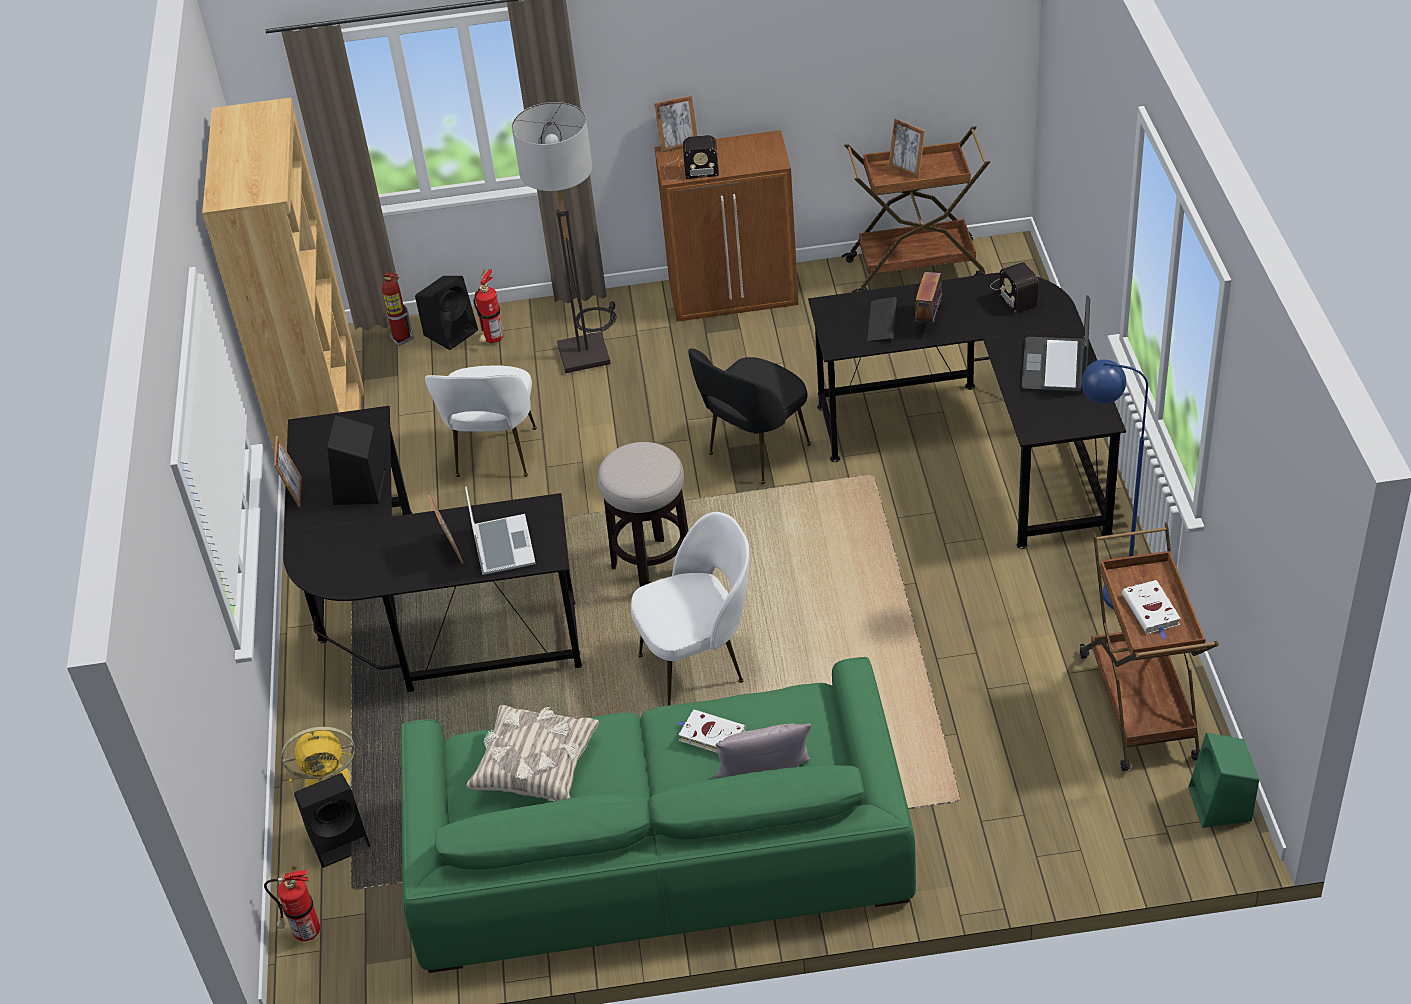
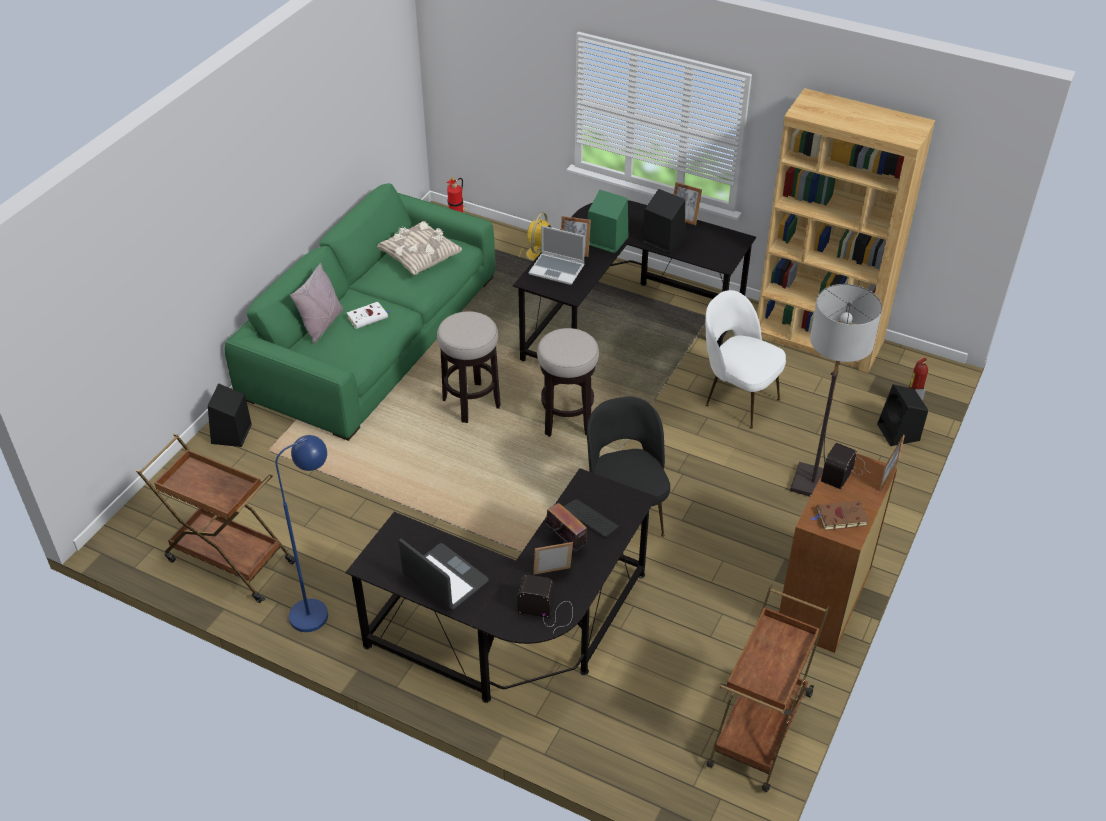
camera: 120 degrees right, 0 degrees up
black speaker [294,773,370,868] -> black speaker moved to [208,383,252,447]
fire extinguisher [474,269,504,344] -> none
white chair [631,512,749,706] -> stool [437,311,501,423]
picture frame [889,118,925,179] -> picture frame moved to [533,542,573,575]
white book [1122,580,1181,639] -> none
green speaker [1188,733,1259,828] -> green speaker moved to [588,190,628,253]
none -> brown book [811,500,868,530]

